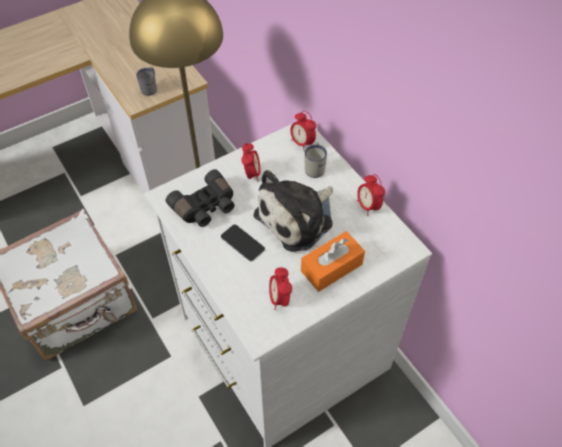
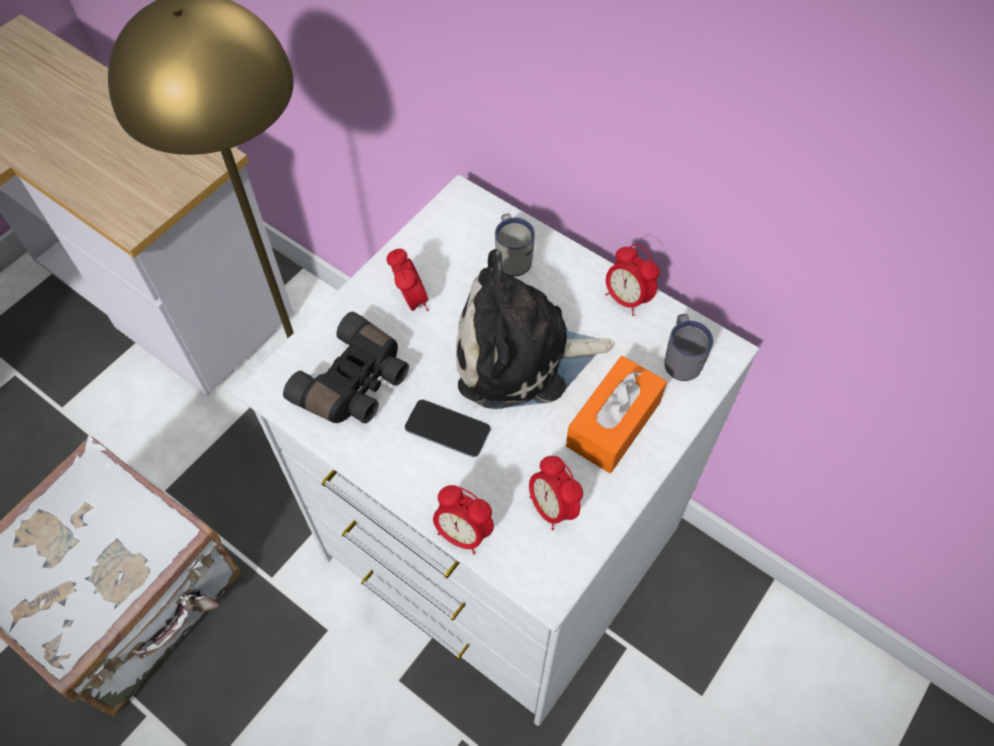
camera: 20 degrees left, 5 degrees up
grey mug [136,67,157,96] -> grey mug moved to [664,314,713,381]
plush toy [254,170,333,252] -> plush toy turned 60 degrees clockwise [456,249,615,409]
alarm clock [290,111,316,151] -> alarm clock moved to [433,485,494,554]

